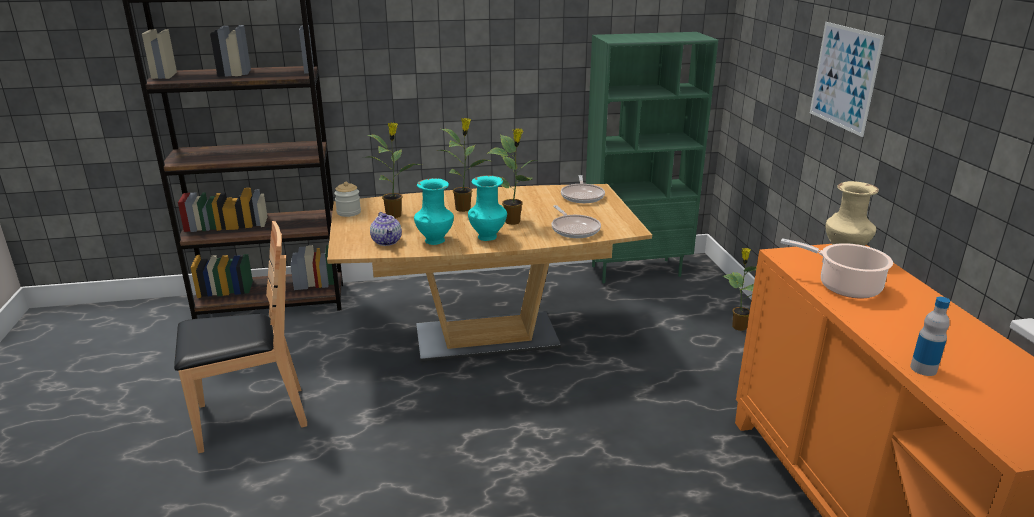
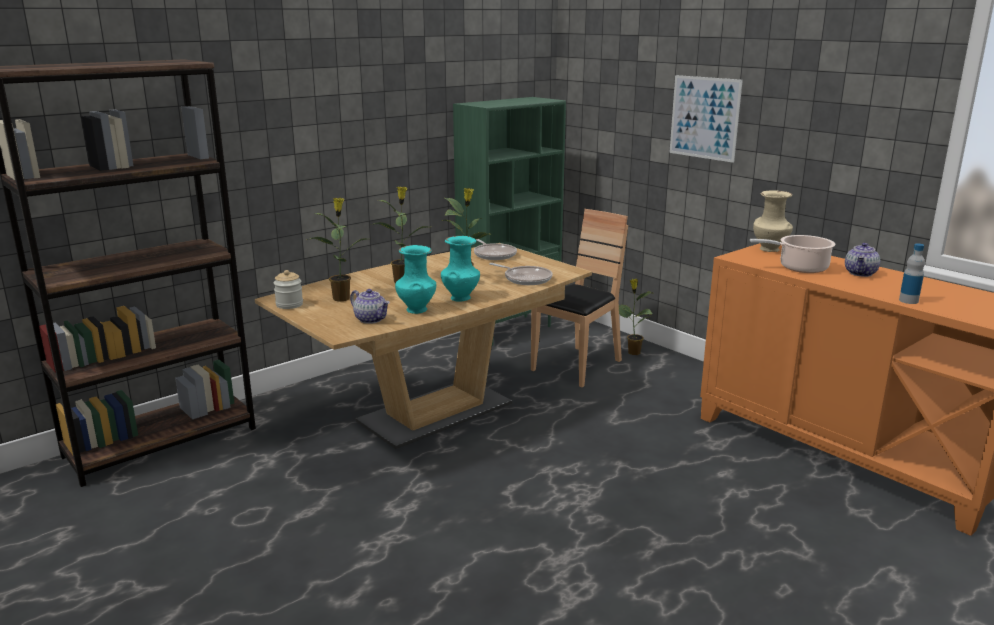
camera: 30 degrees left, 5 degrees down
brown chair [174,221,307,453] -> brown chair moved to [531,209,628,387]
none -> teapot [845,243,880,277]

